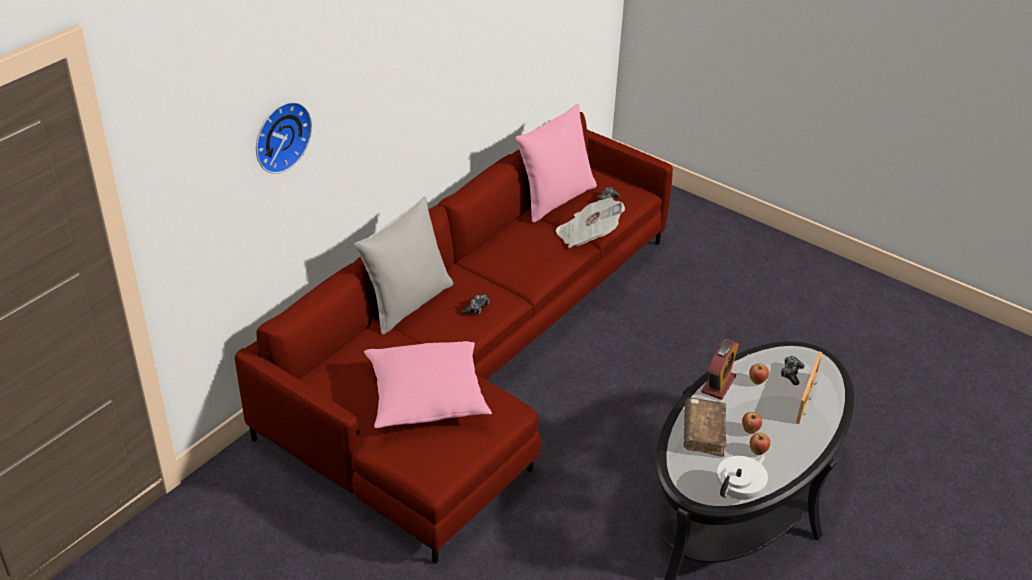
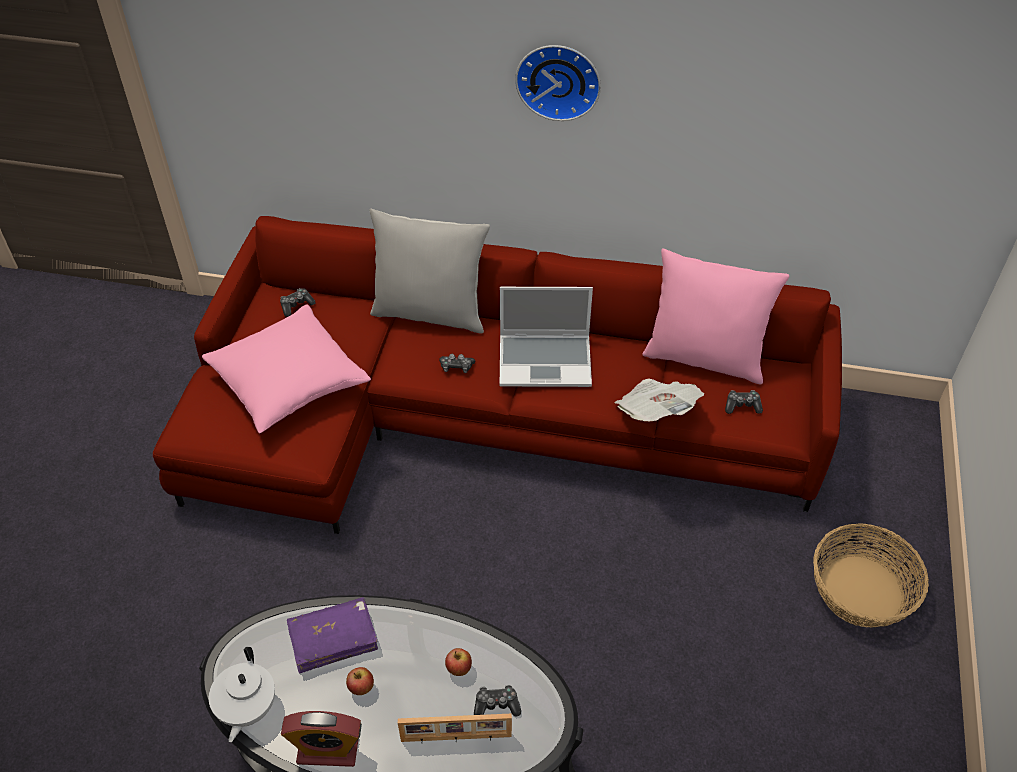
camera: 65 degrees right, 10 degrees up
wall clock [256,101,312,174] -> wall clock moved to [515,45,601,121]
brown book [684,398,727,457] -> purple book [287,597,378,673]
alarm clock [701,339,739,400] -> alarm clock moved to [281,711,362,767]
white teapot [717,454,768,500] -> white teapot turned 75 degrees clockwise [209,647,275,742]
apple [750,433,770,455] -> none
none -> game controller [280,288,316,317]
none -> laptop [500,287,593,387]
none -> basket [813,523,929,627]

